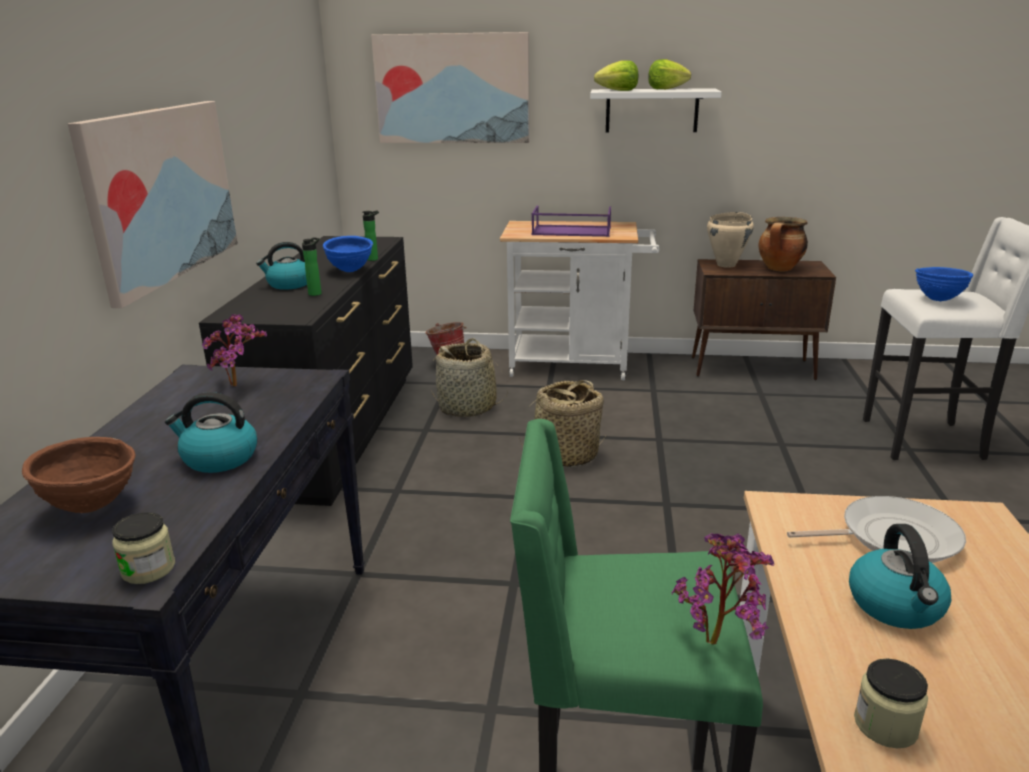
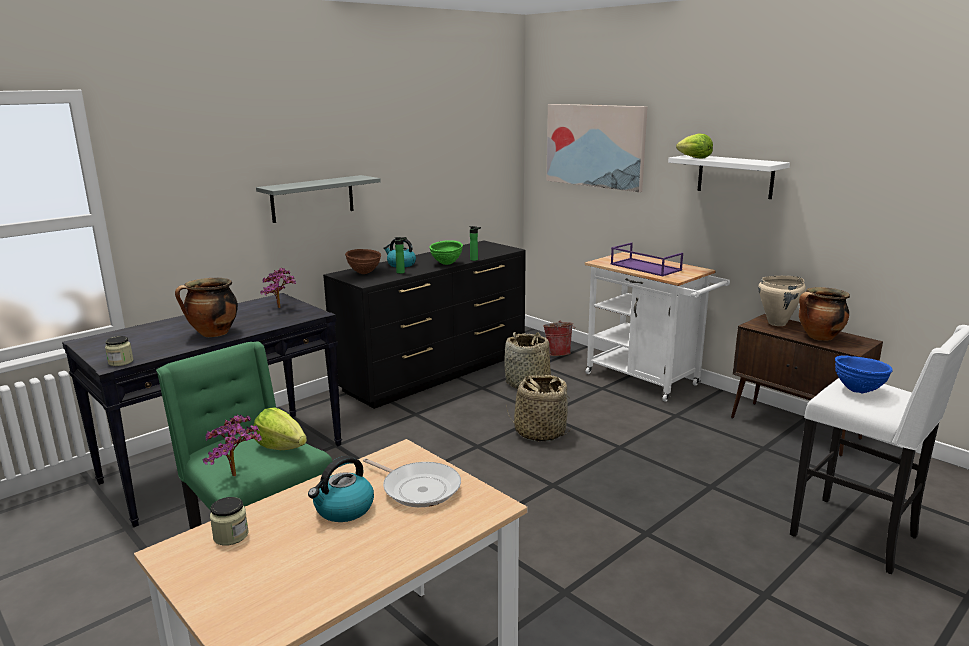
camera: 40 degrees right, 5 degrees down
brown bowl [22,437,136,513] -> brown bowl moved to [345,249,381,274]
picture [68,101,238,308] -> grey shelf [256,175,381,223]
kettle [165,392,257,473] -> cooking pot [175,278,238,337]
blue bowl [323,236,373,272] -> green bowl [429,240,463,265]
lettuce [648,59,691,90] -> lettuce moved to [254,407,307,450]

